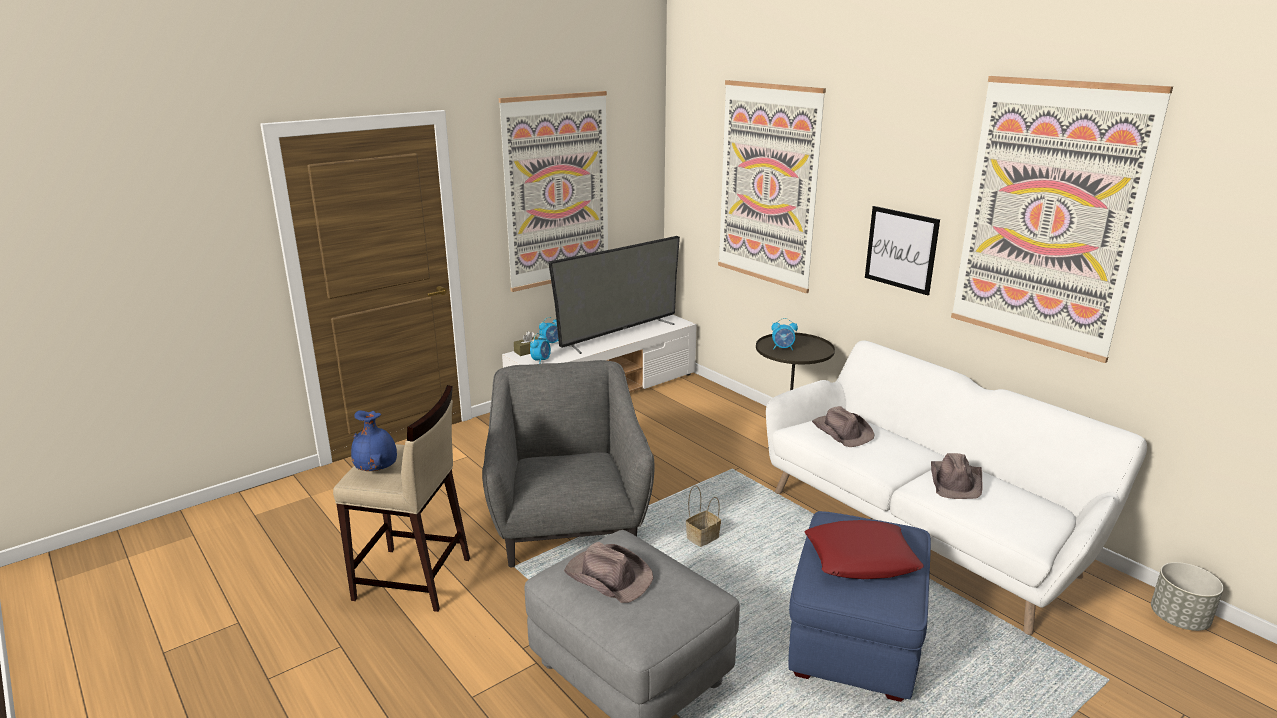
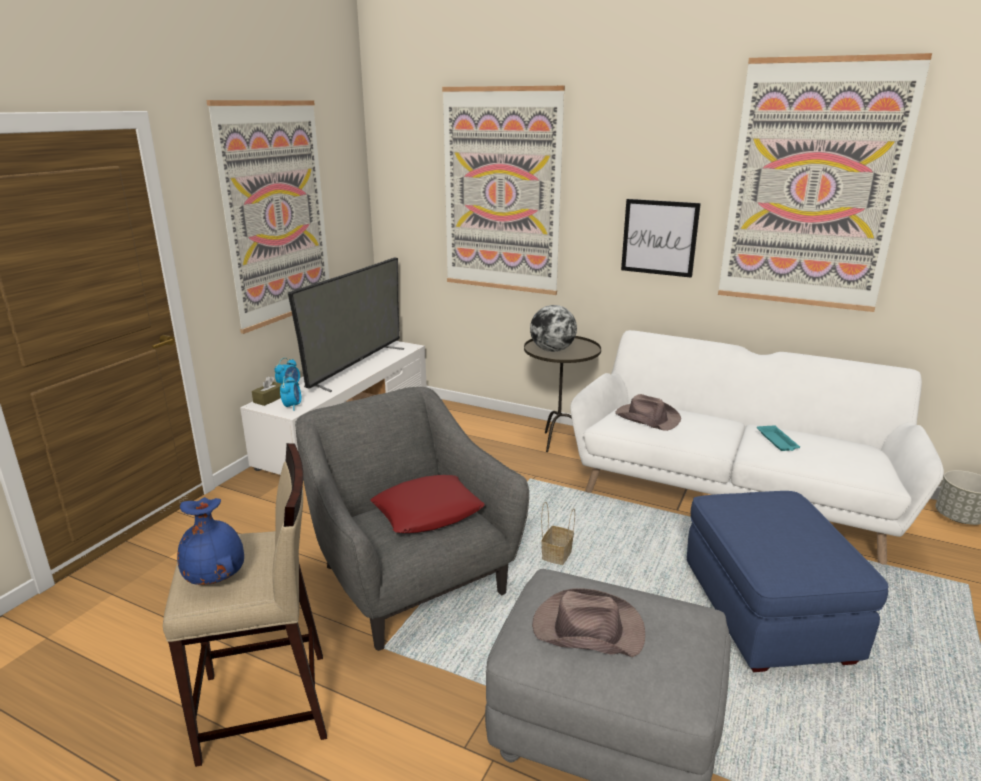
camera: 25 degrees left, 0 degrees up
alarm clock [771,318,798,350] -> globe [530,305,577,352]
red pillow [805,520,924,579] -> red pillow moved to [370,475,485,533]
brown hat [931,453,983,499] -> turquoise tray [757,425,800,451]

